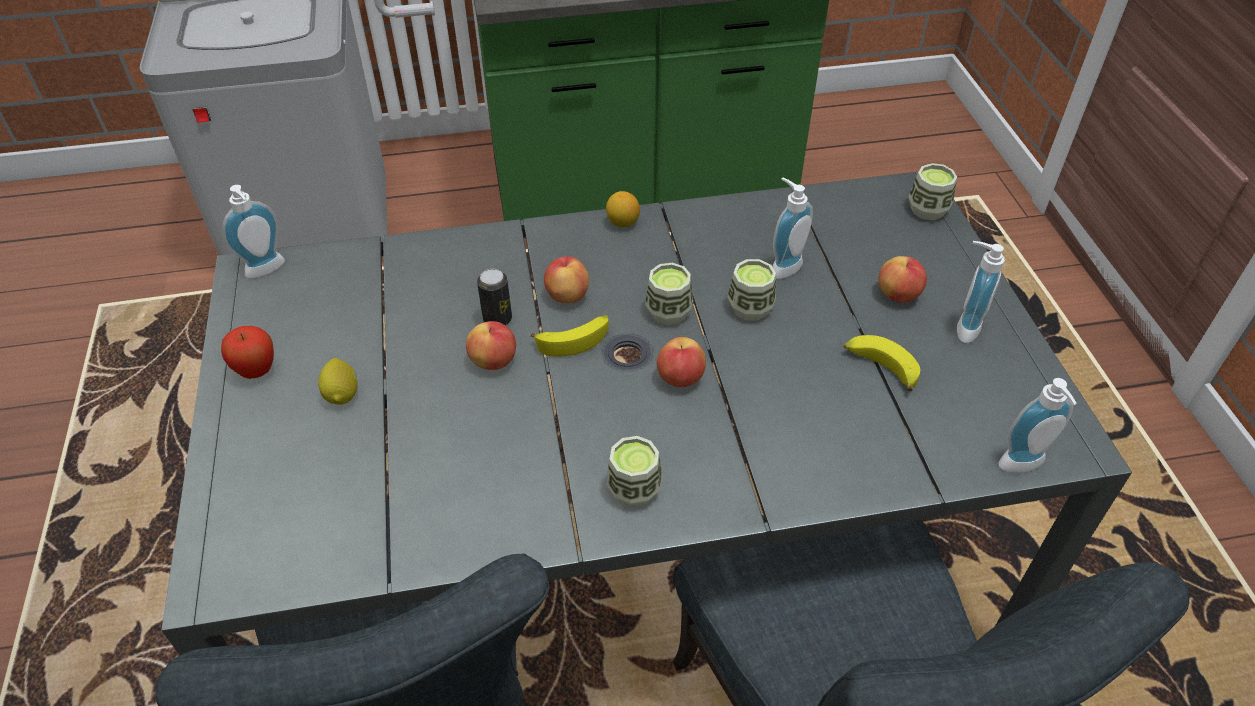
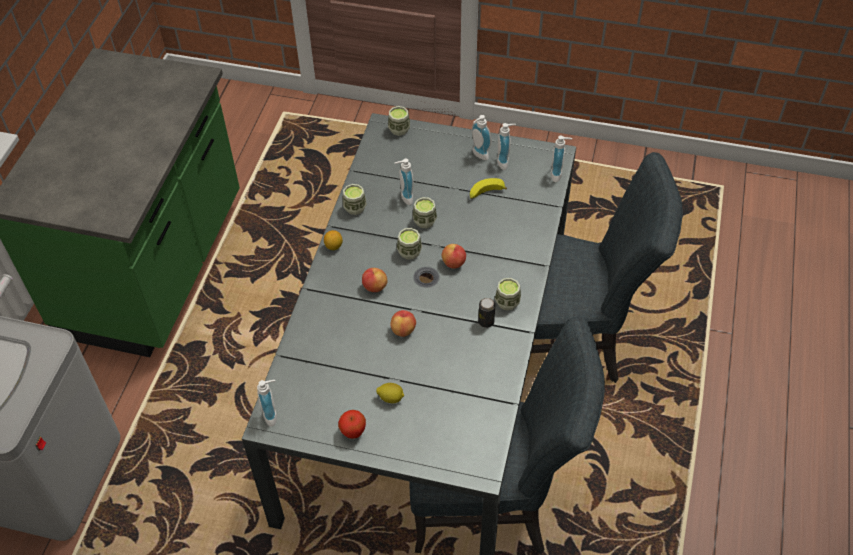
camera: 65 degrees left, 5 degrees up
can [477,269,512,325] -> can moved to [478,298,495,328]
banana [531,315,609,356] -> none
apple [878,256,927,303] -> none
none -> cup [343,184,367,215]
none -> soap dispenser [497,123,516,170]

